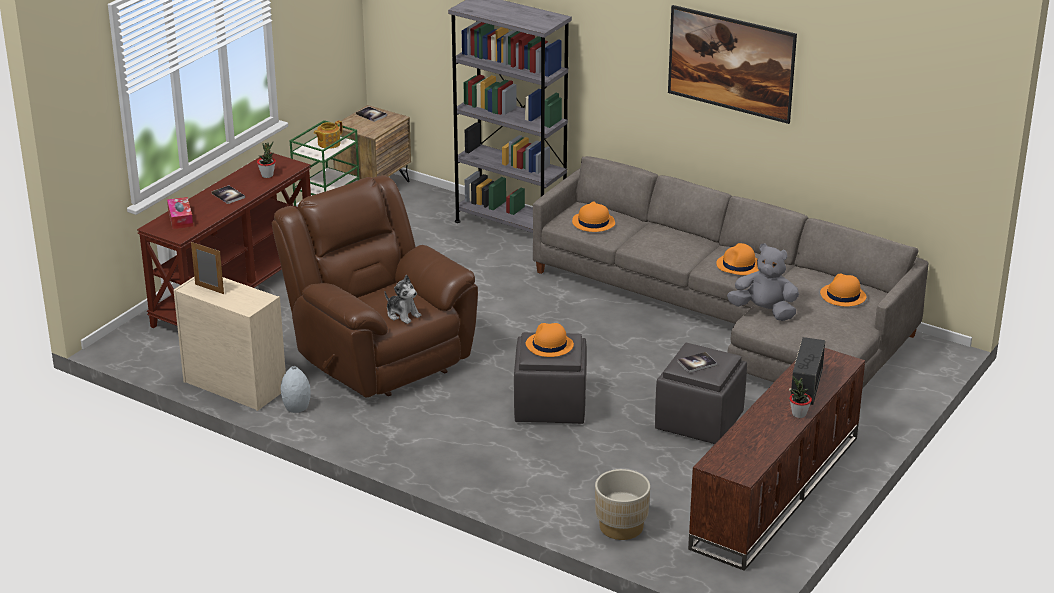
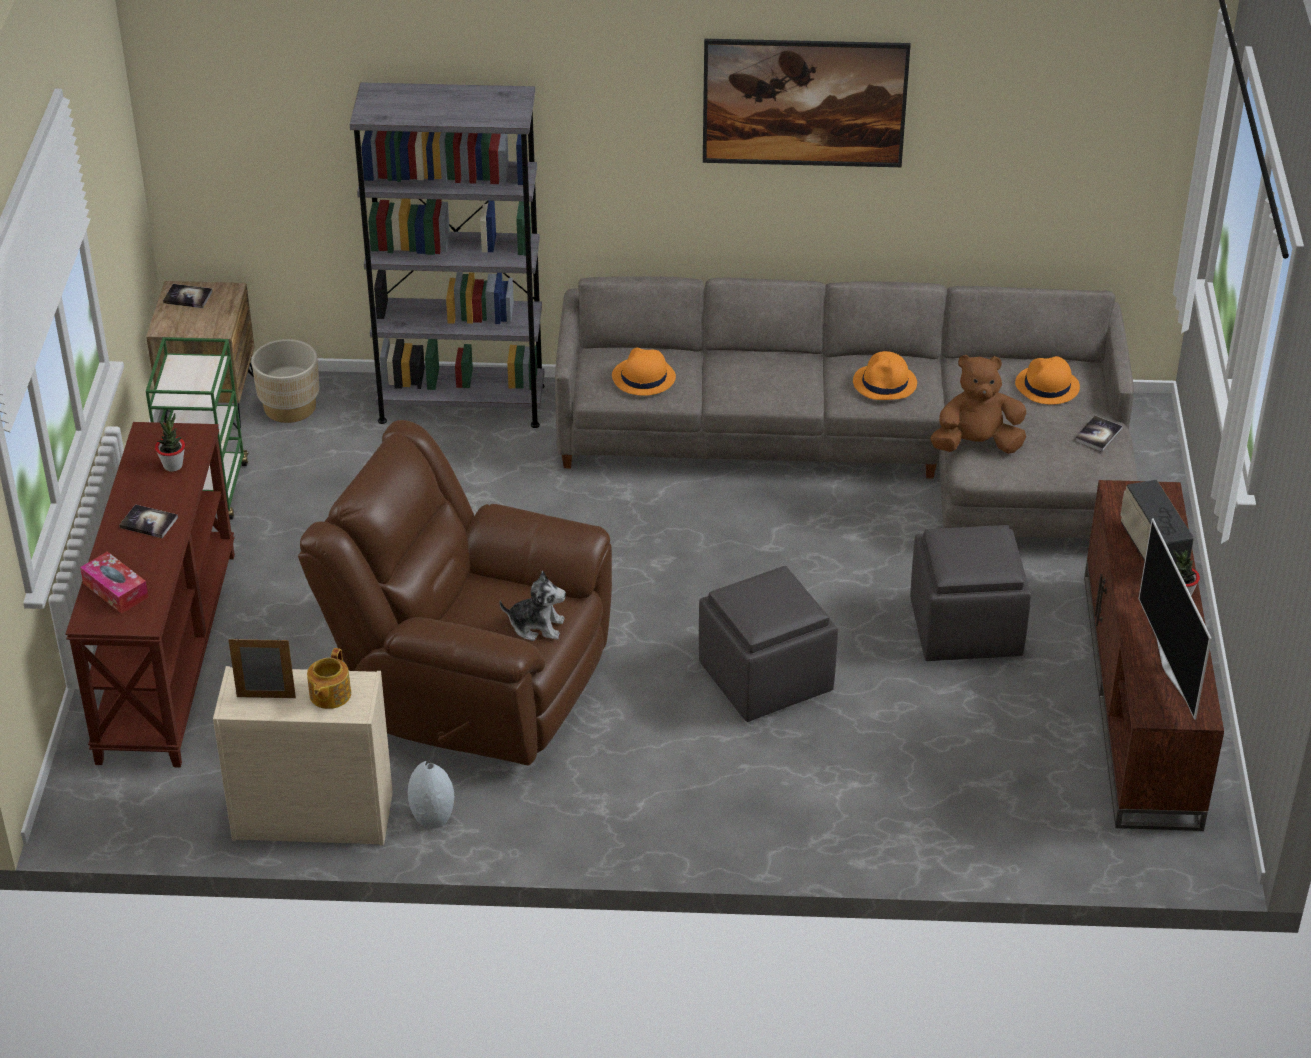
camera: 30 degrees left, 10 degrees up
teapot [314,120,343,149] -> teapot moved to [307,648,351,709]
orange hat [526,323,574,357] -> none
beige planter [595,469,650,540] -> beige planter moved to [252,339,319,423]
book [677,352,717,373] -> book moved to [1074,416,1123,451]
grey plush toy [727,243,799,321] -> brown plush toy [930,355,1026,454]
none -> television [1139,518,1212,720]

